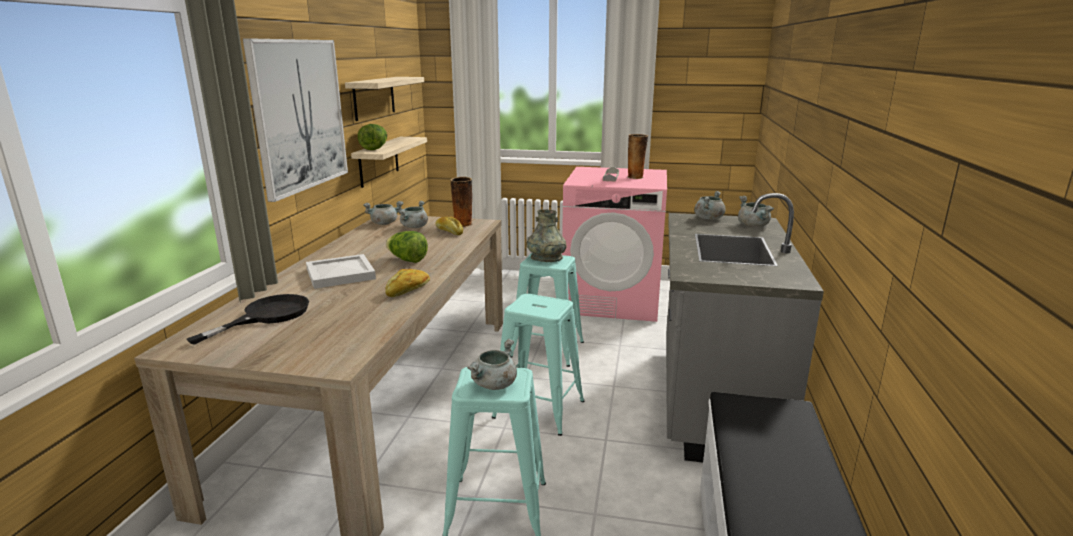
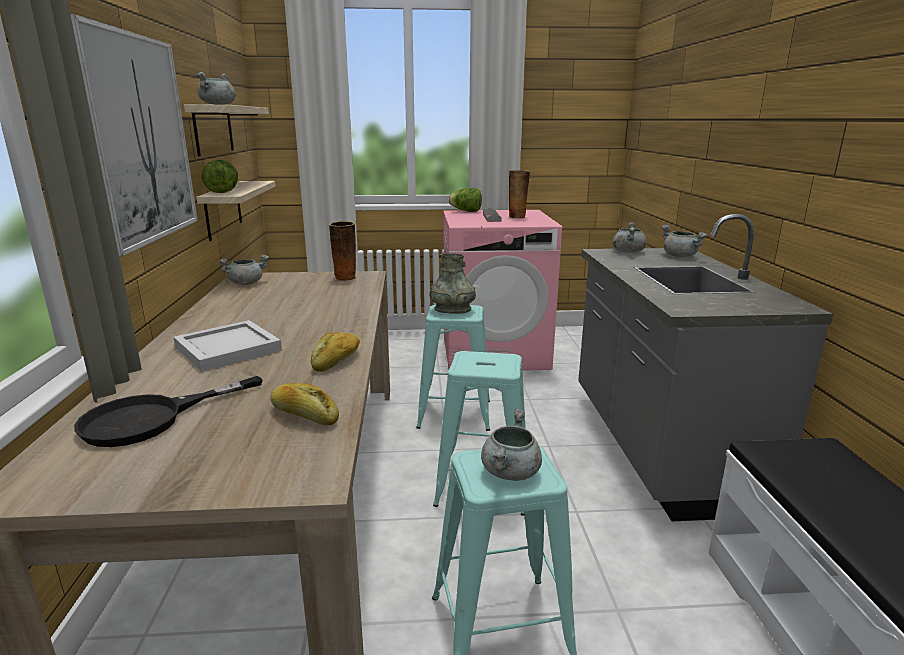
camera: 15 degrees left, 0 degrees up
black frying pan [187,294,309,345] -> black frying pan turned 150 degrees counterclockwise [74,376,263,447]
lettuce [386,231,428,263] -> lettuce moved to [448,188,482,212]
grey cooking pot [399,201,428,228] -> grey cooking pot moved to [196,72,236,105]
bread [435,217,463,235] -> bread moved to [270,383,339,425]

